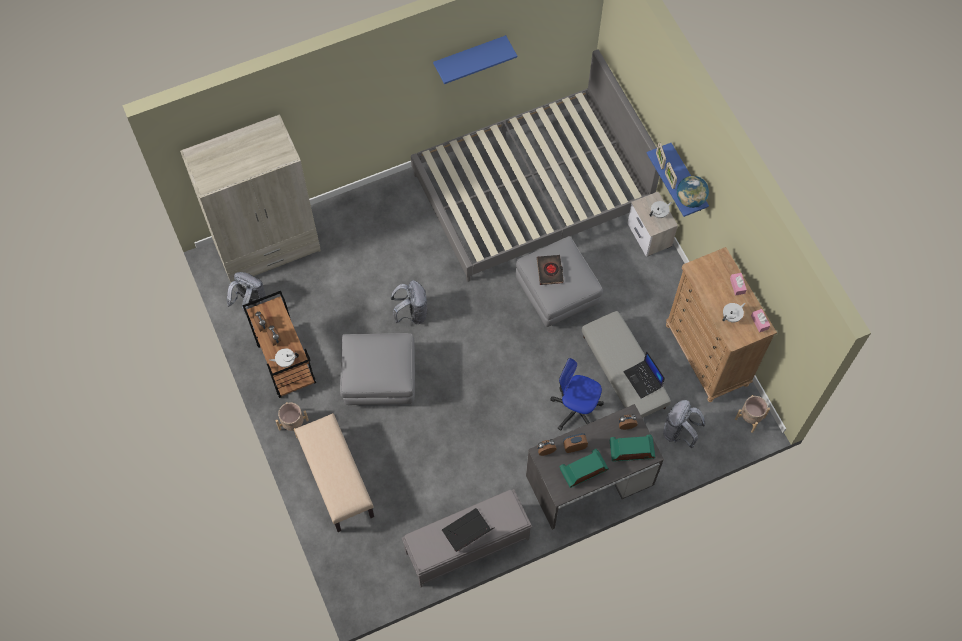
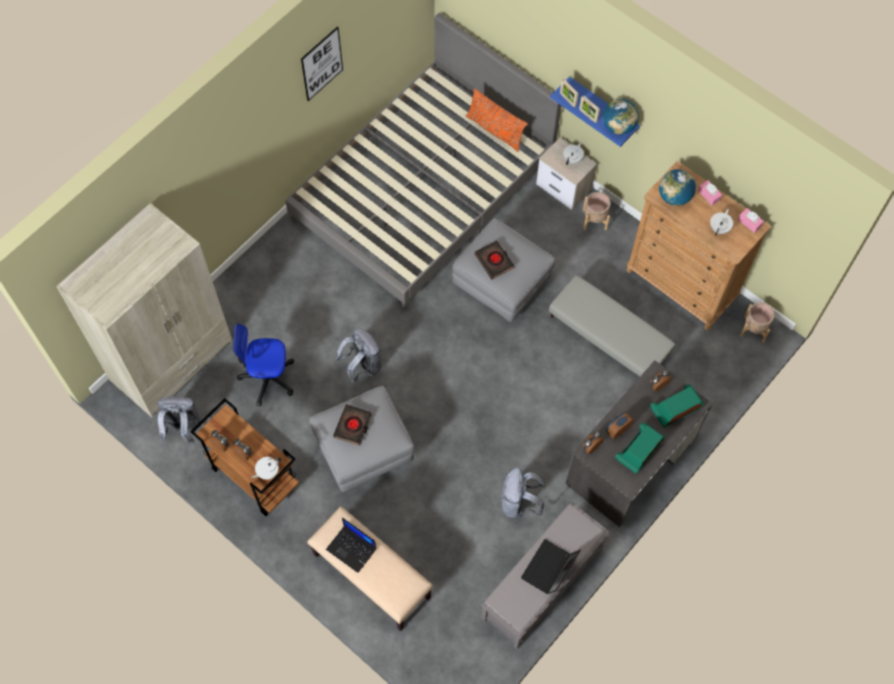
camera: 25 degrees left, 0 degrees up
beige planter [276,402,309,439] -> beige planter moved to [583,192,611,230]
blue shelf [433,35,517,84] -> picture [301,26,343,101]
office chair [550,358,604,431] -> office chair moved to [233,324,294,406]
laptop [623,351,665,399] -> laptop moved to [326,517,376,573]
grey backpack [663,400,705,448] -> grey backpack moved to [502,468,545,518]
none -> black book [333,404,372,446]
none -> orange pillow [466,88,528,152]
none -> globe [659,169,696,206]

